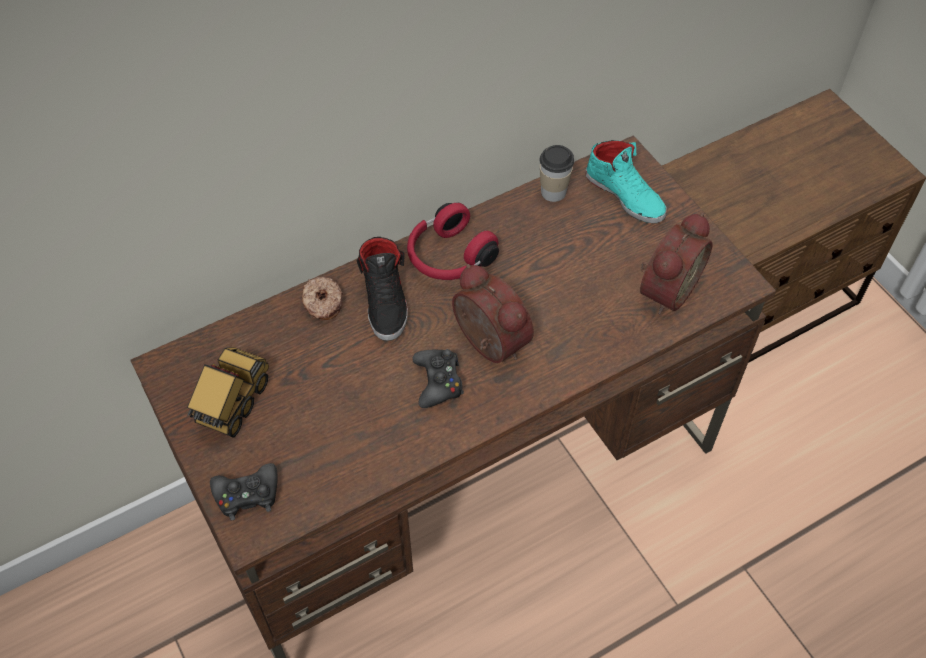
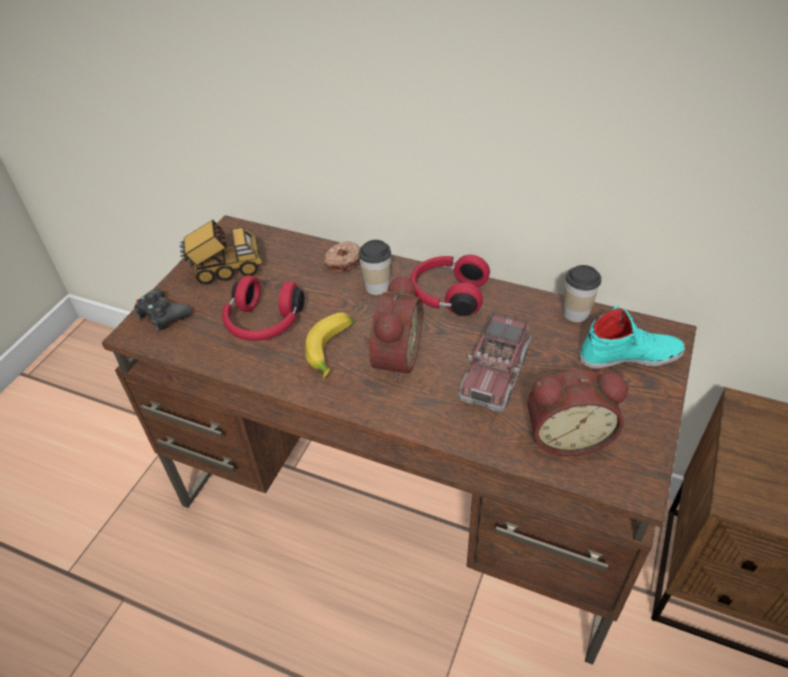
camera: 55 degrees right, 10 degrees down
black shoe [357,237,408,341] -> cup [358,240,391,295]
black game controller [412,349,464,408] -> banana [305,312,355,380]
turquoise shoe [586,140,667,223] -> turquoise shoe turned 105 degrees counterclockwise [579,305,685,369]
none -> red headphones [222,275,304,341]
none -> toy truck [458,313,532,412]

